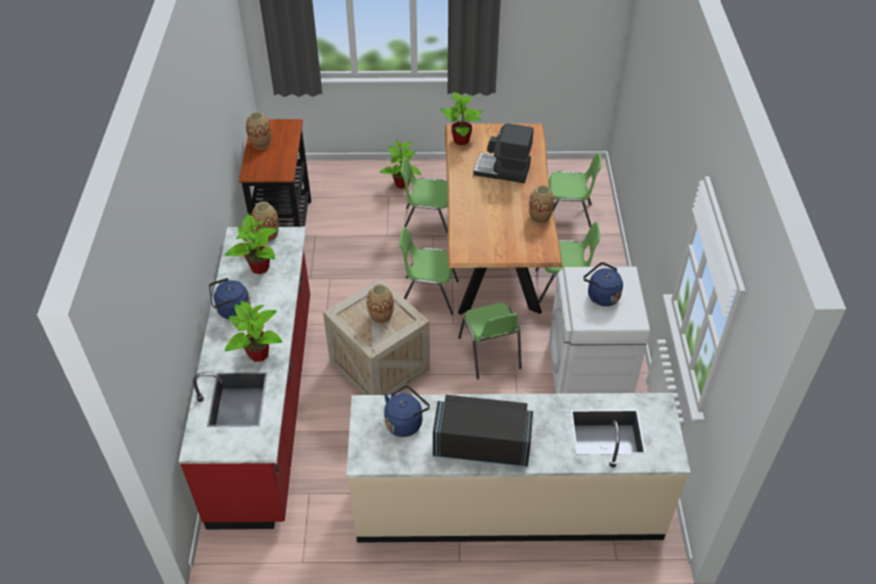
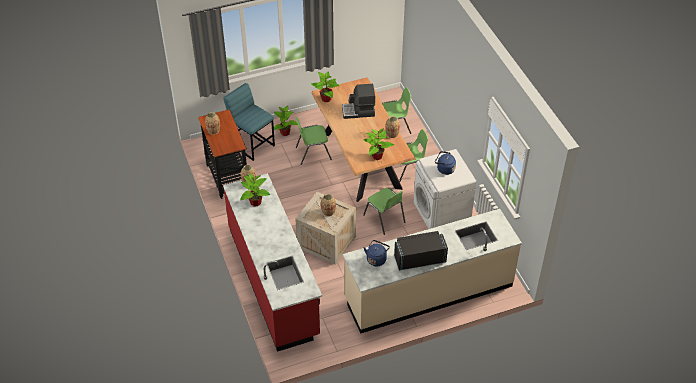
camera: 20 degrees left, 0 degrees up
blue kettle [209,278,250,319] -> none
potted plant [225,301,282,362] -> potted plant moved to [364,128,394,160]
green chair [399,227,459,315] -> none
none -> blue stool [223,83,275,161]

